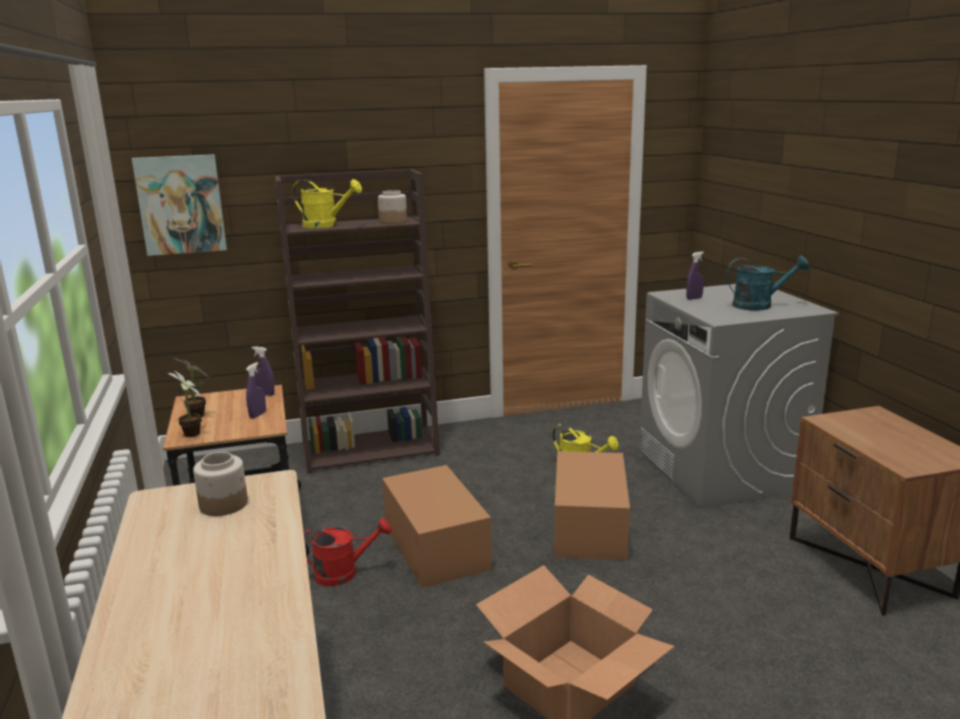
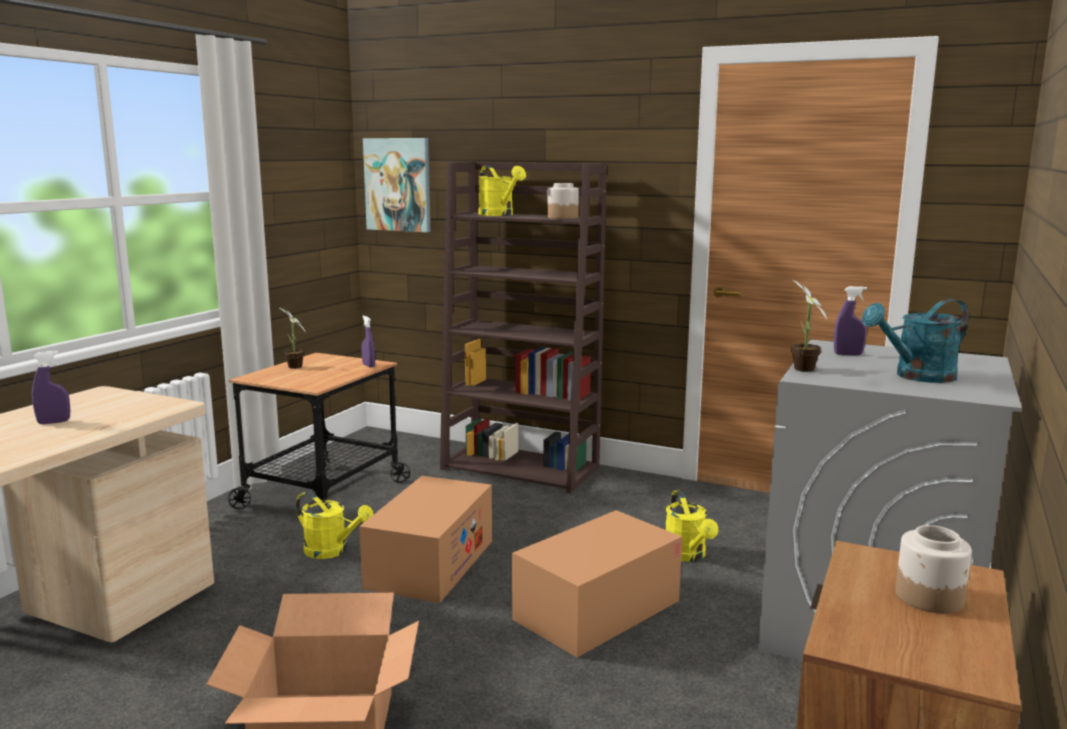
camera: 40 degrees right, 5 degrees down
potted plant [168,371,202,437] -> potted plant moved to [791,280,827,372]
jar [193,452,248,516] -> jar moved to [896,525,972,613]
purple spray bottle [246,362,266,418] -> purple spray bottle moved to [32,351,70,424]
red watering can [303,518,392,586] -> yellow watering can [296,492,374,559]
turquoise watering can [726,256,809,311] -> turquoise watering can turned 120 degrees clockwise [862,299,968,383]

